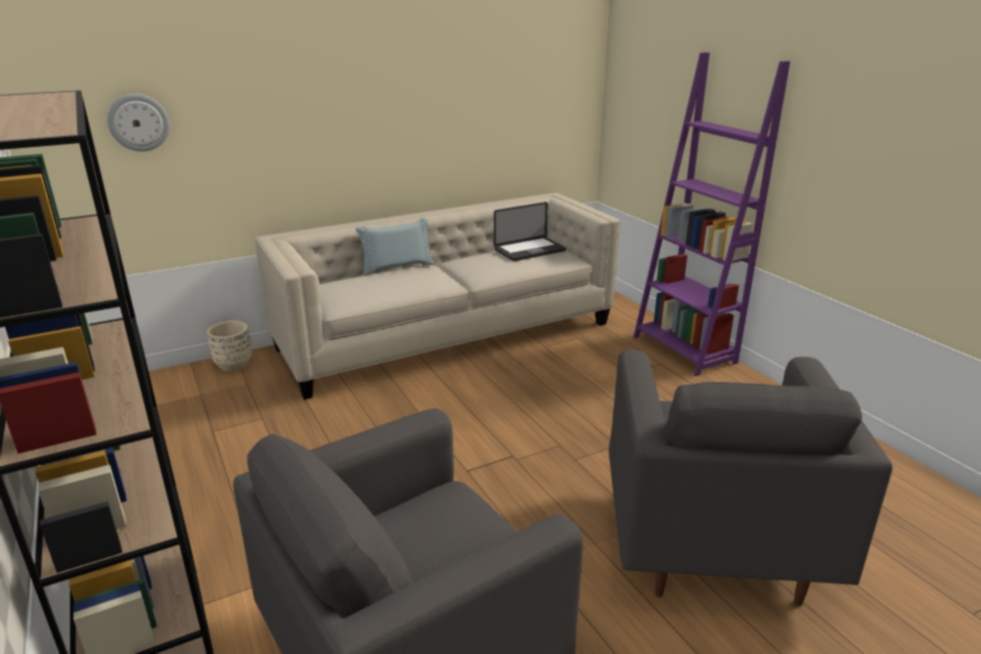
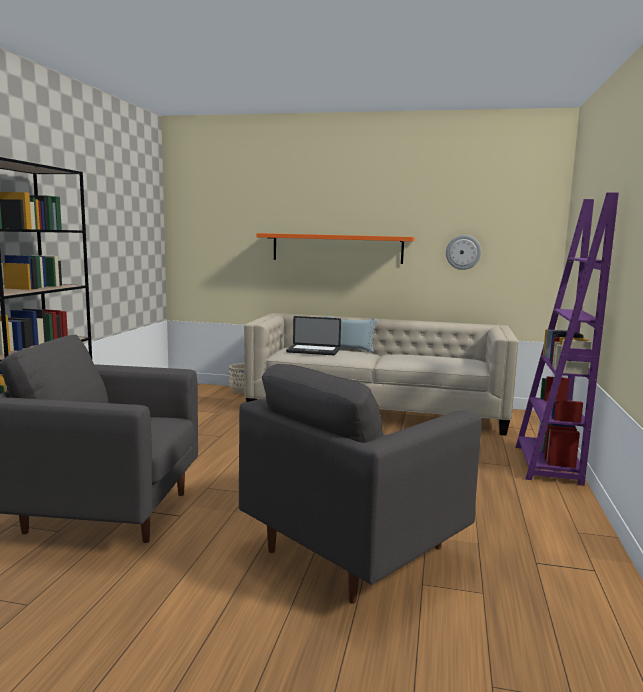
camera: 40 degrees right, 15 degrees down
wall clock [107,94,170,152] -> wall clock moved to [446,235,481,270]
laptop [494,202,566,261] -> laptop moved to [286,316,341,355]
none -> orange shelf [256,233,415,264]

